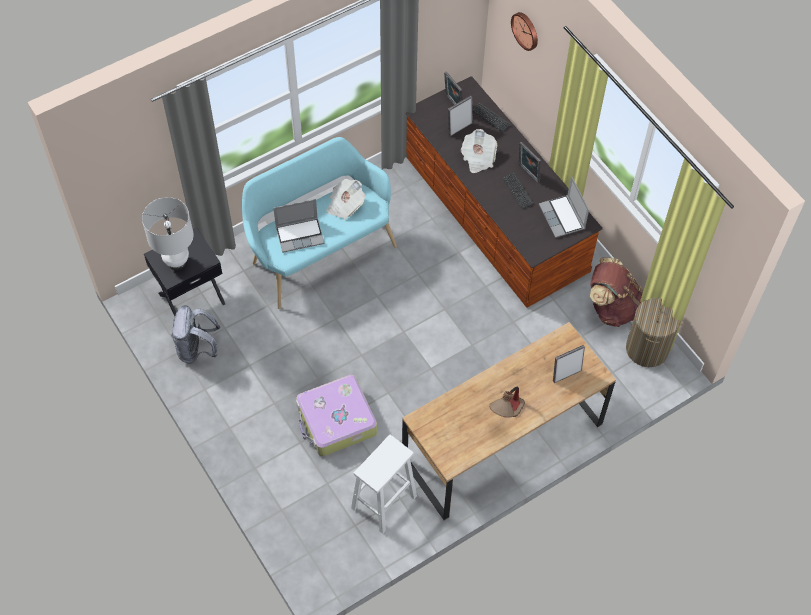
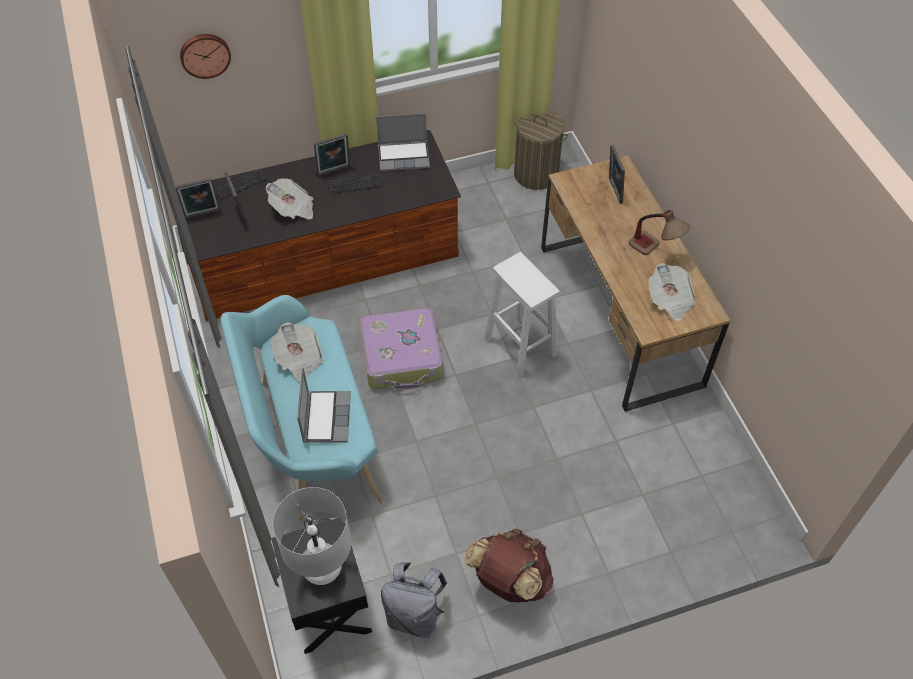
camera: 75 degrees left, 5 degrees down
suitcase [296,375,377,456] -> suitcase moved to [360,308,443,389]
white stool [351,435,417,534] -> white stool moved to [484,252,560,377]
brown backpack [590,257,643,327] -> brown backpack moved to [464,529,554,602]
none -> newspaper [648,263,696,321]

